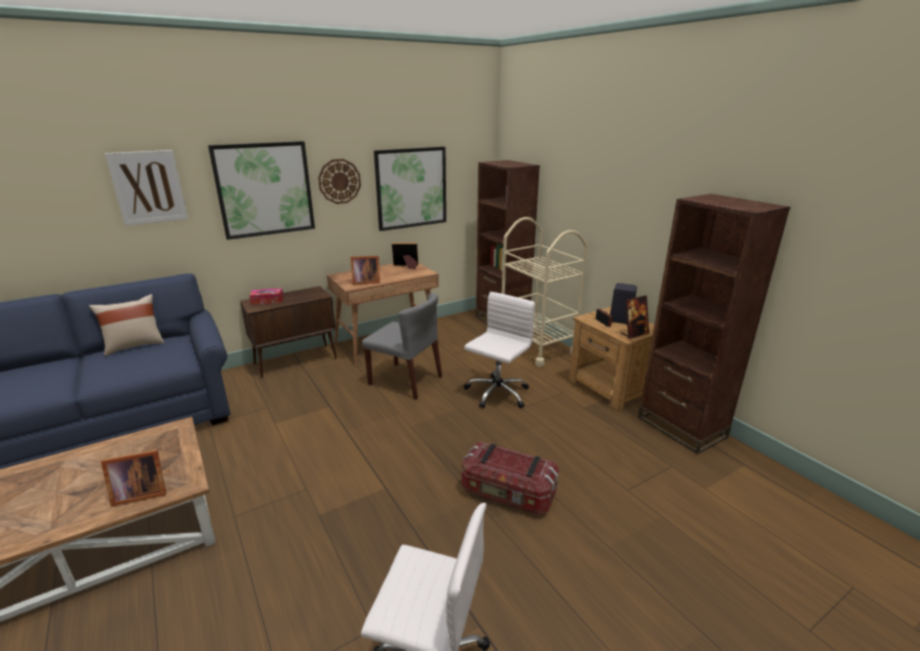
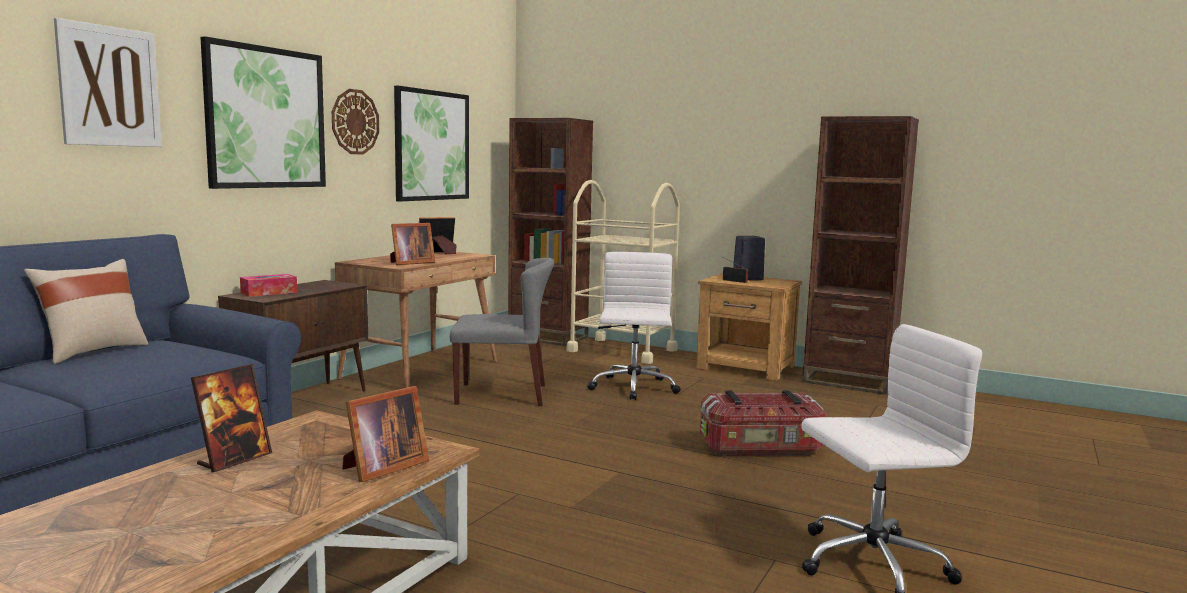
camera: 30 degrees left, 15 degrees down
picture frame [621,295,649,339] -> picture frame moved to [191,364,272,472]

